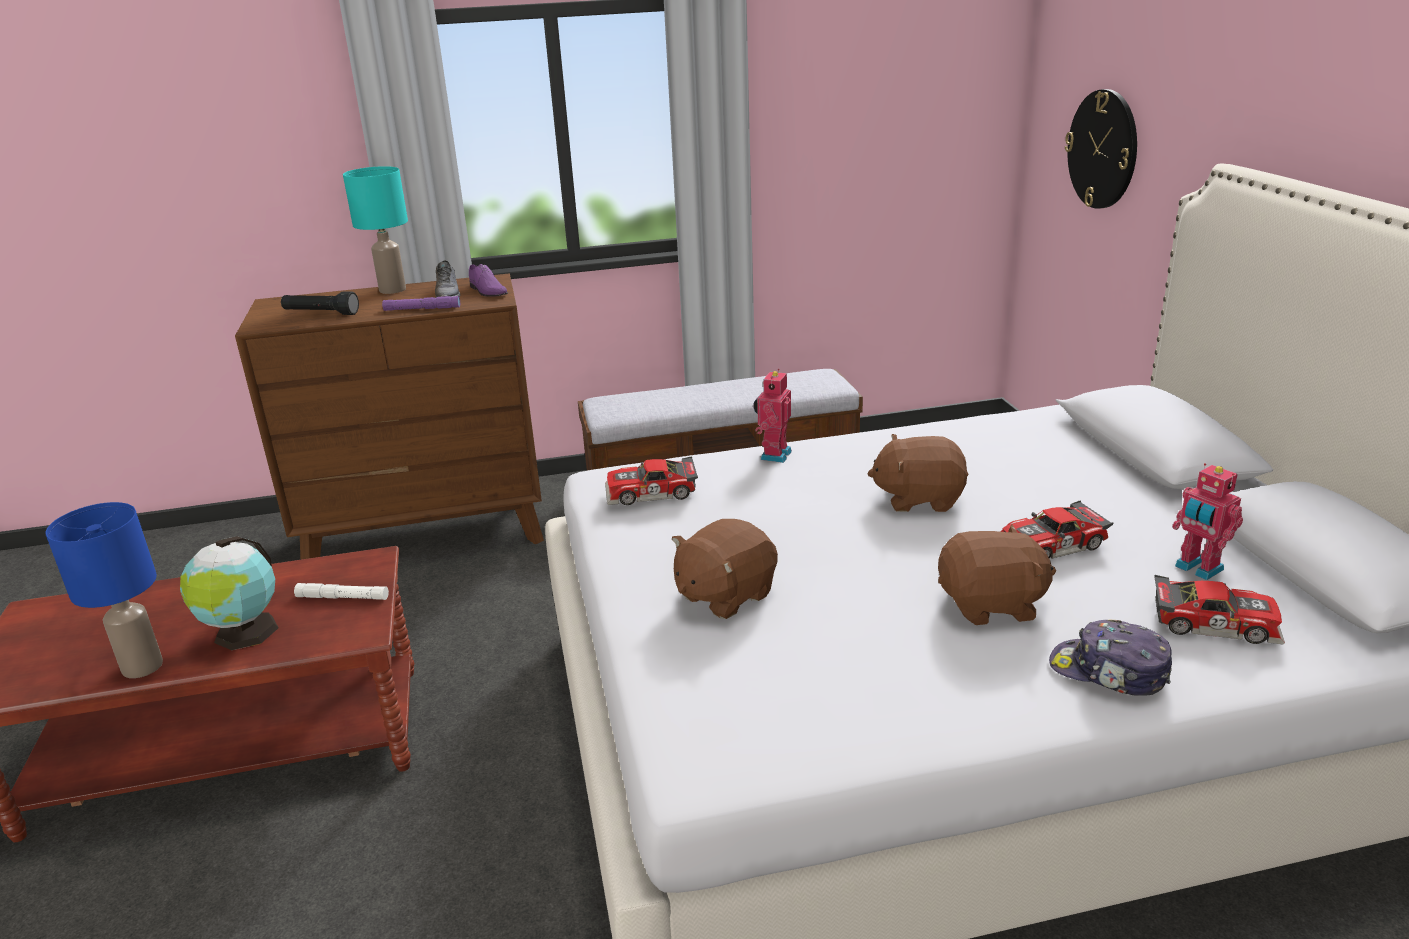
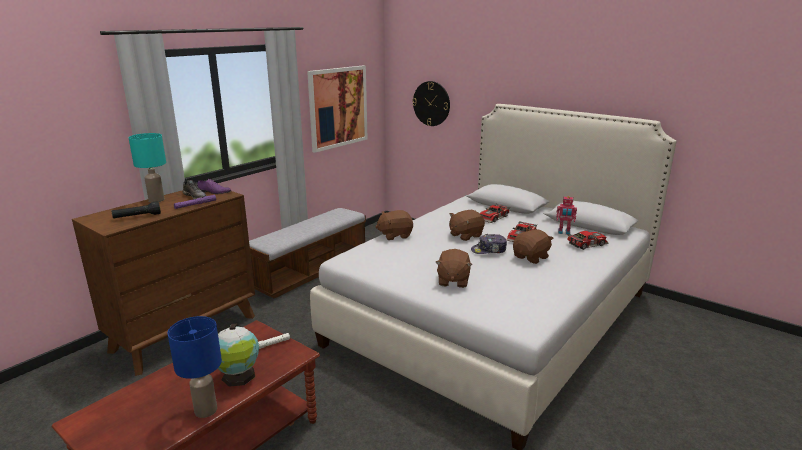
camera: 40 degrees left, 5 degrees down
toy car [605,456,698,505] -> toy car moved to [480,203,510,223]
toy robot [753,369,792,463] -> brown plush toy [376,210,413,240]
cap [1049,620,1172,696] -> cap moved to [471,234,507,254]
none -> picture [307,66,368,153]

